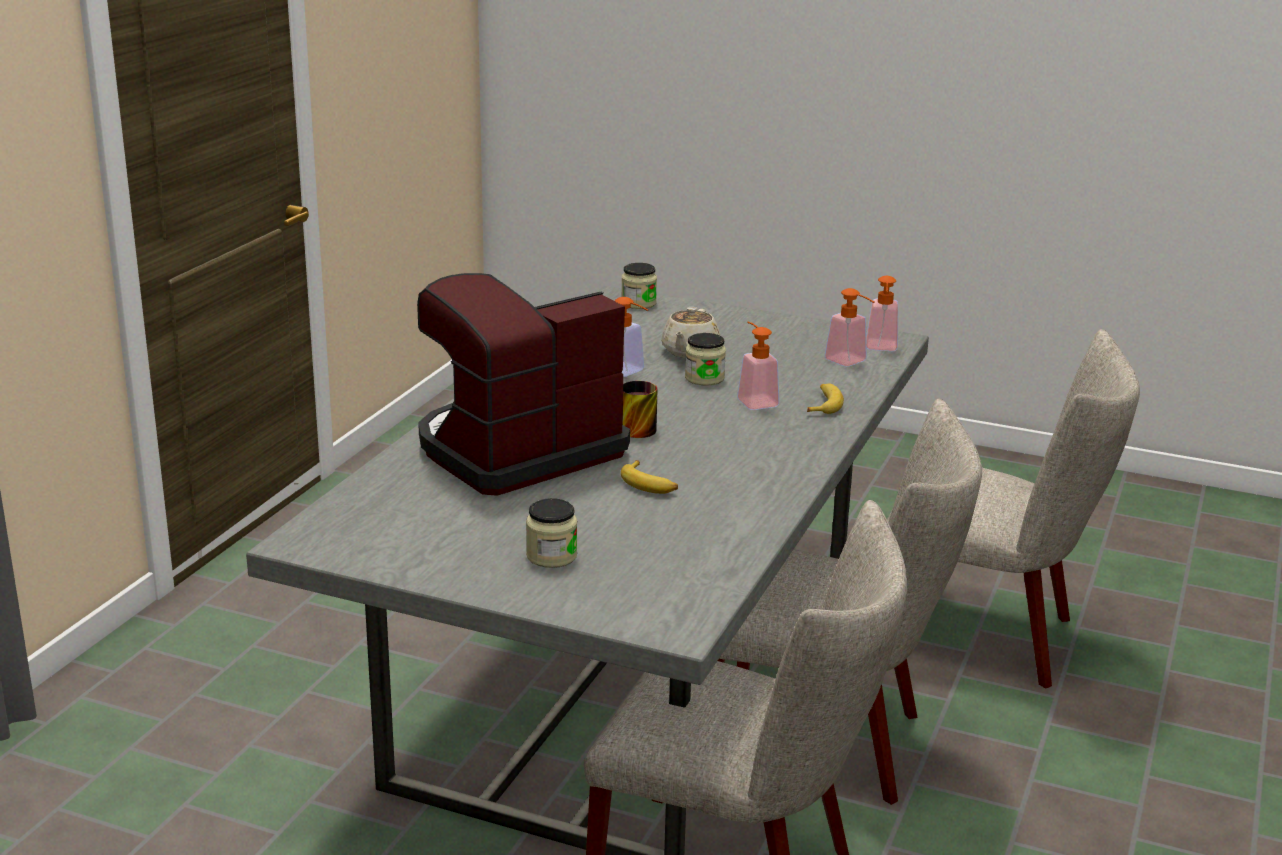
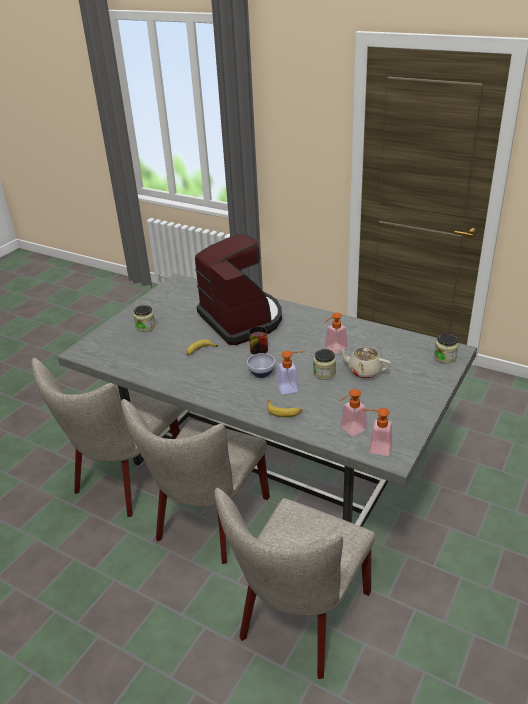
camera: 100 degrees right, 10 degrees up
none -> bowl [247,353,275,378]

